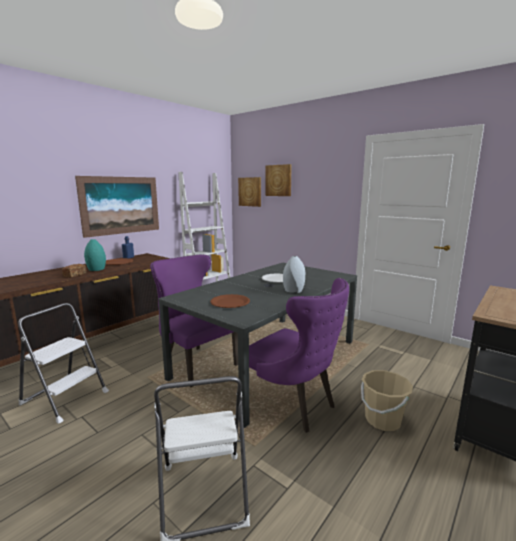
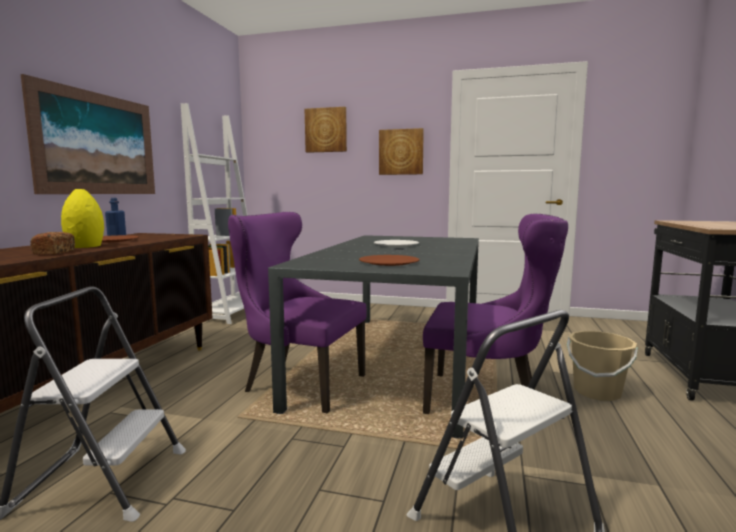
camera: 25 degrees left, 5 degrees down
turquoise vase [84,239,106,271] -> yellow vase [61,189,104,248]
picture [238,177,261,207] -> picture moved to [379,128,424,175]
grey vase [283,256,306,293] -> none

